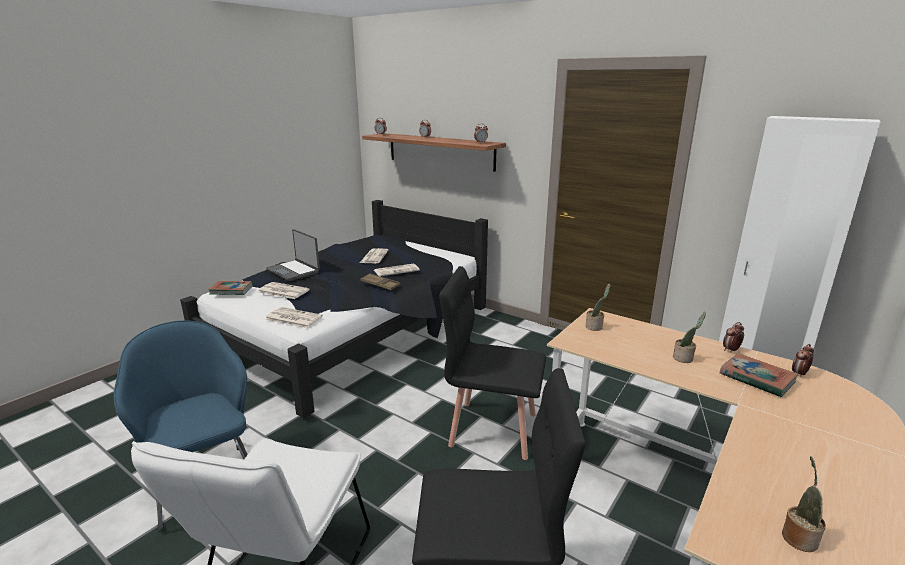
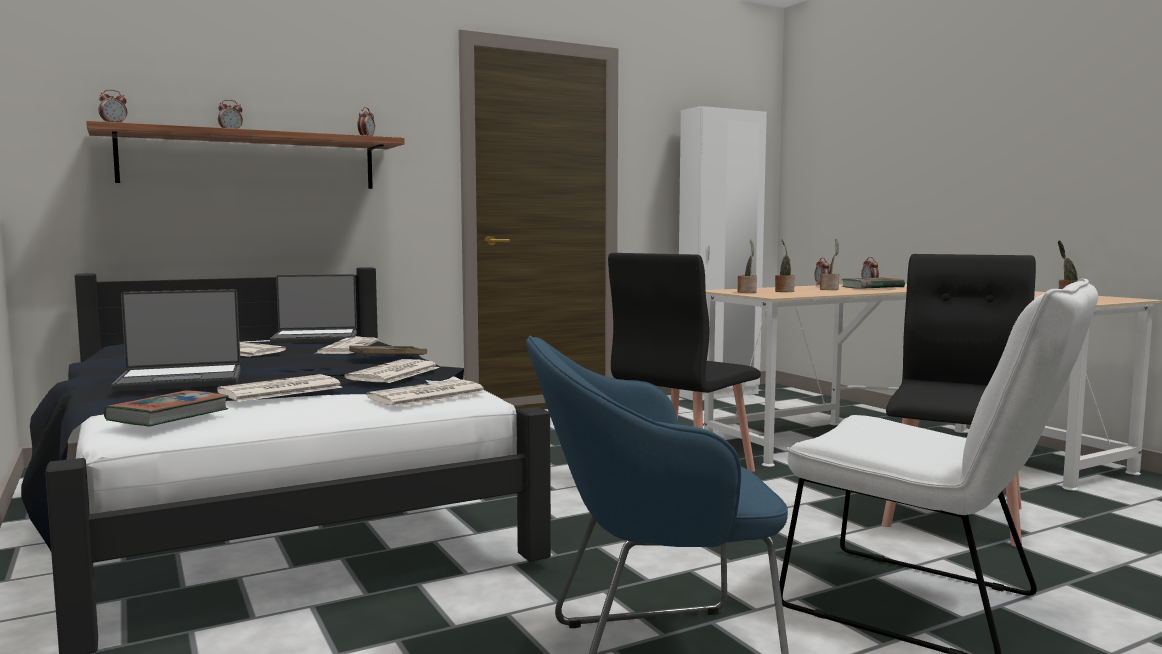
camera: 65 degrees left, 15 degrees down
none -> laptop [270,274,357,344]
none -> newspaper [344,359,439,383]
none -> potted plant [775,239,795,292]

